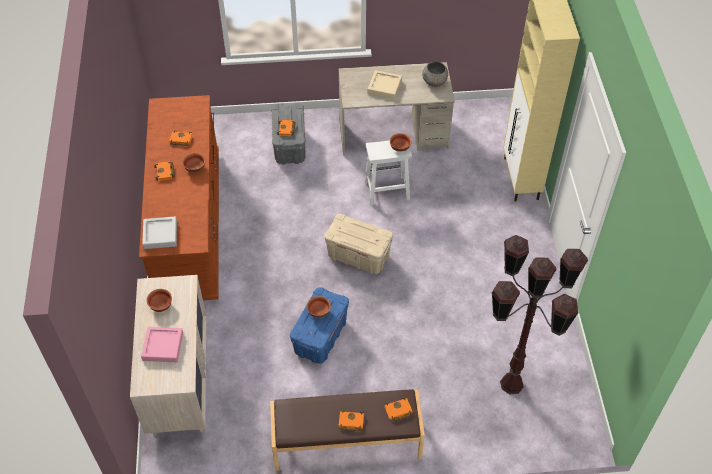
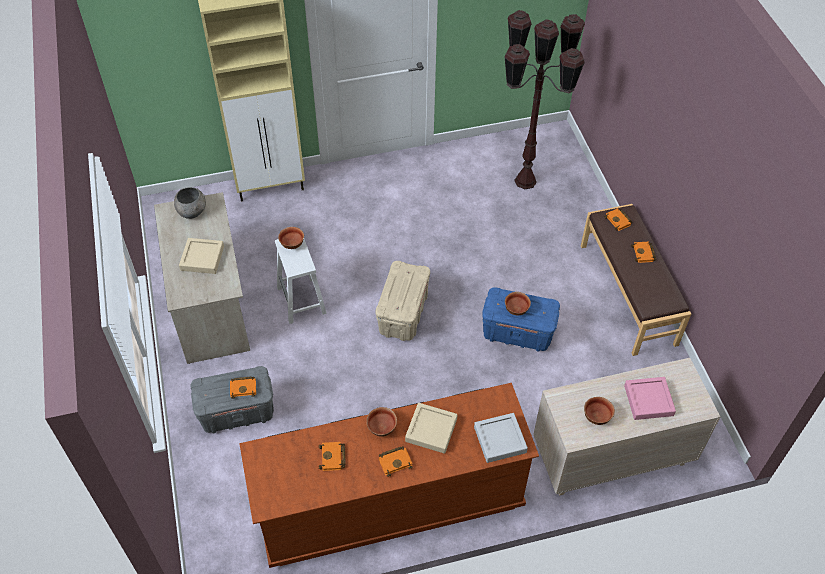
camera: 100 degrees left, 0 degrees up
none -> beige tray [405,403,458,454]

